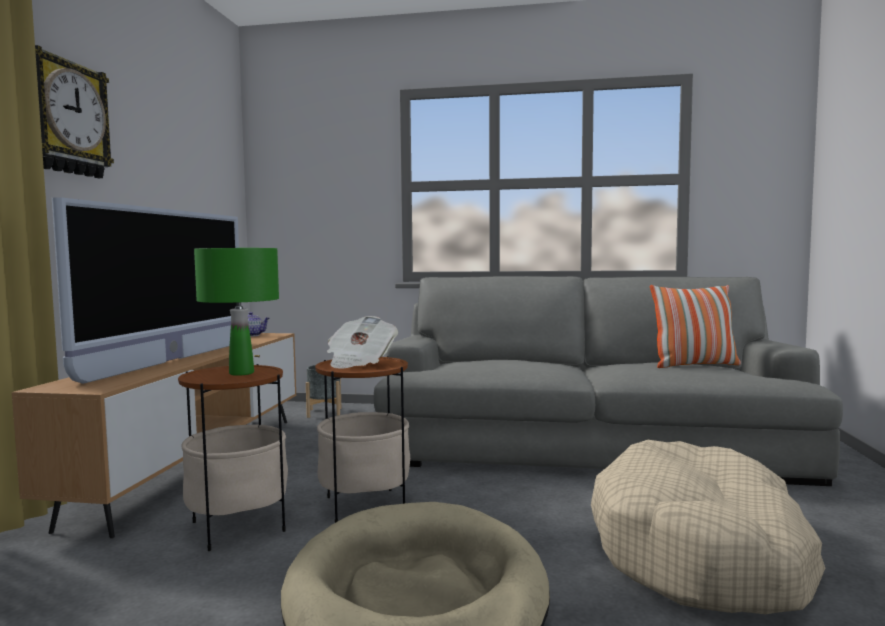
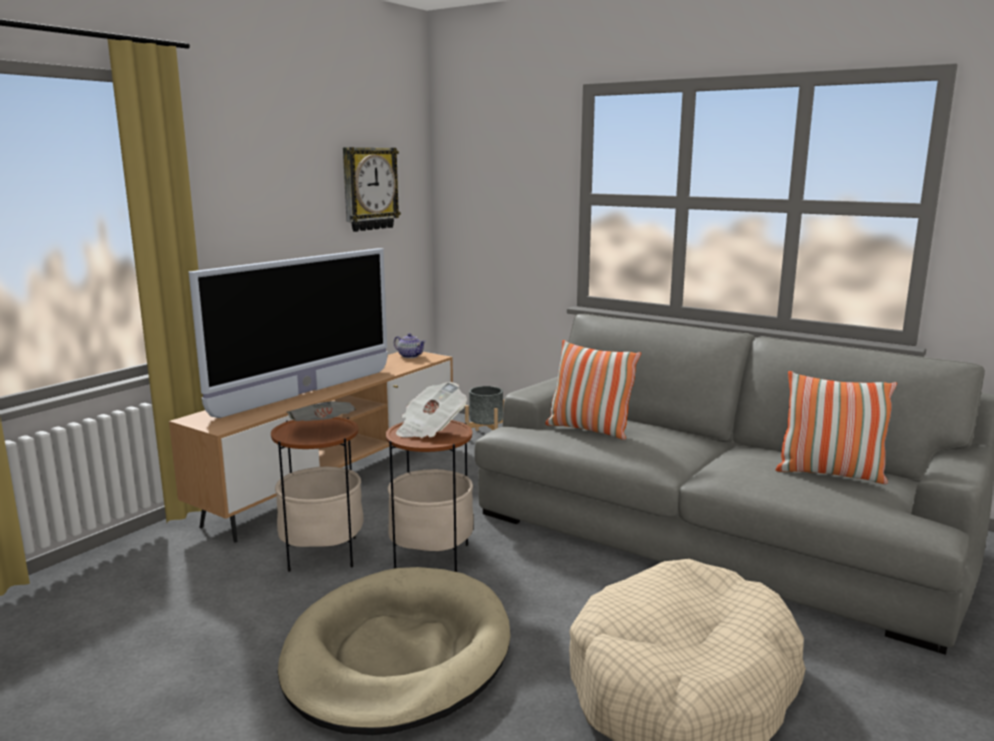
camera: 25 degrees right, 10 degrees up
wall clock [35,45,114,178] -> wall clock moved to [343,147,401,232]
green table lamp [194,248,279,376] -> newspaper [287,401,356,421]
none -> pillow [545,340,641,440]

